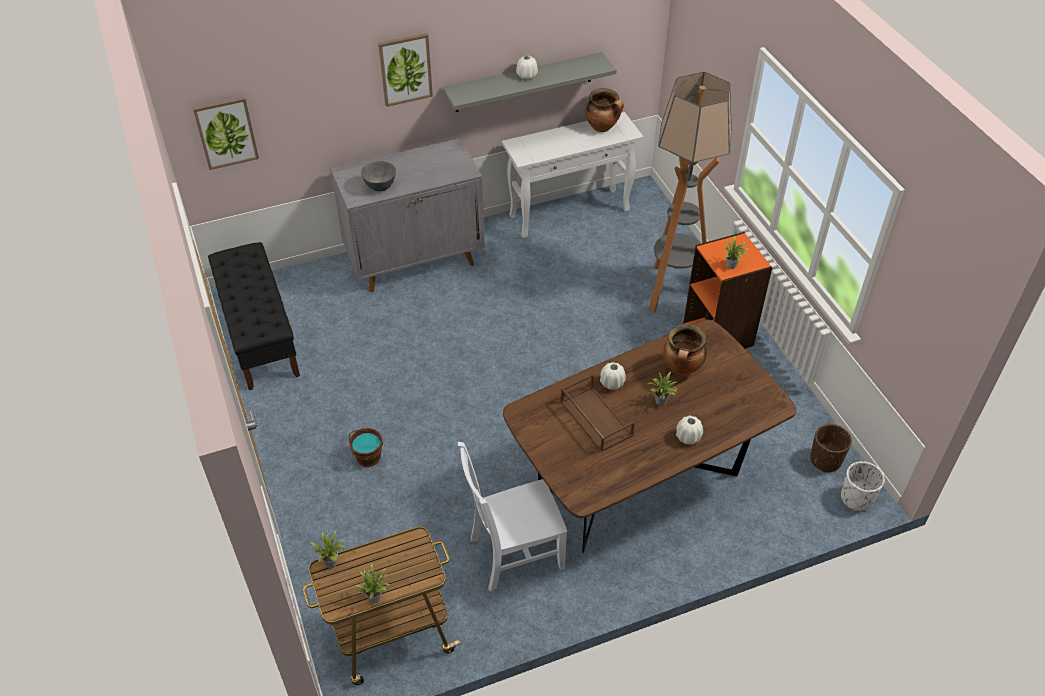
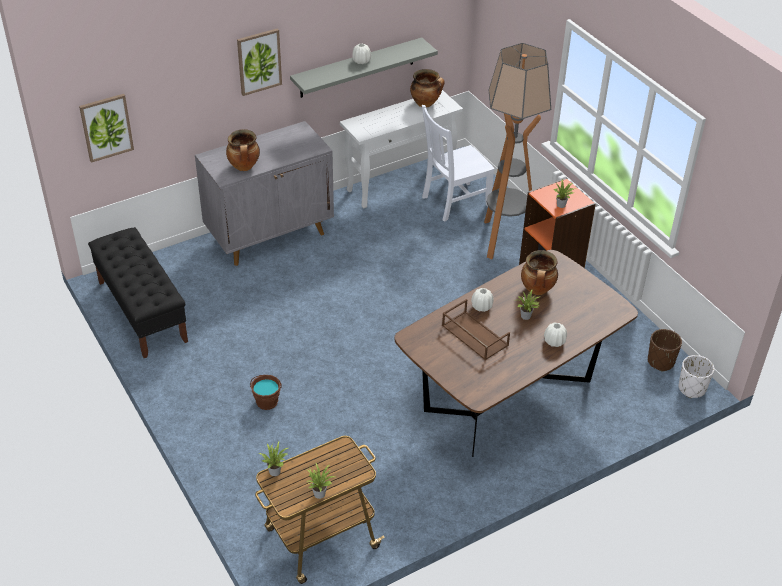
camera: 10 degrees left, 5 degrees down
grey bowl [361,161,396,191] -> cooking pot [226,129,260,171]
white chair [458,442,567,592] -> white chair moved to [422,105,495,222]

